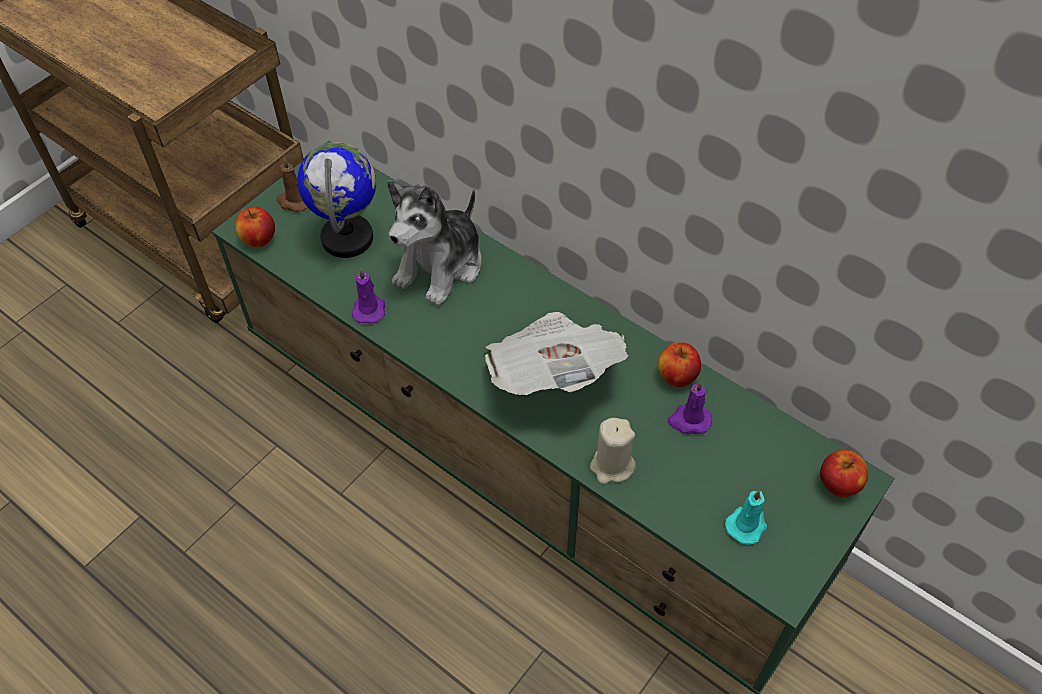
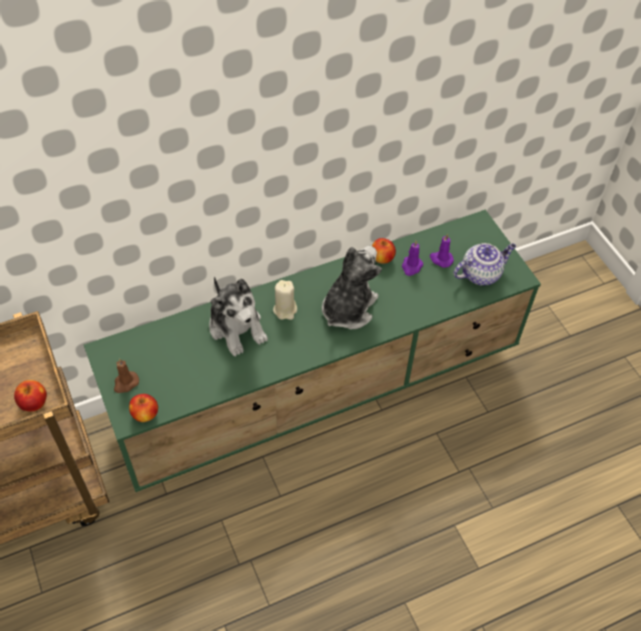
camera: 65 degrees left, 0 degrees up
globe [297,142,376,258] -> none
purple candle [352,269,385,323] -> purple candle moved to [430,233,454,268]
newspaper [485,312,628,395] -> plush toy [322,246,382,329]
beige candle [590,418,636,484] -> beige candle moved to [273,280,297,320]
turquoise candle [725,490,767,545] -> teapot [453,243,516,285]
apple [820,450,868,497] -> apple moved to [14,380,47,411]

